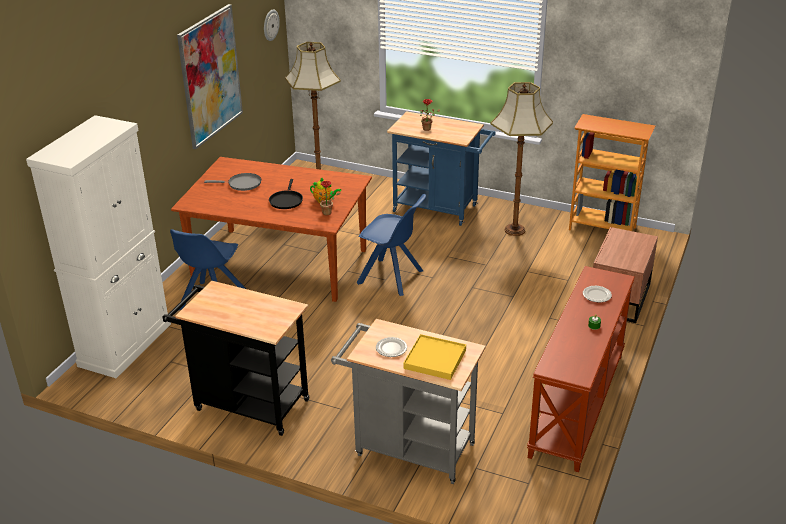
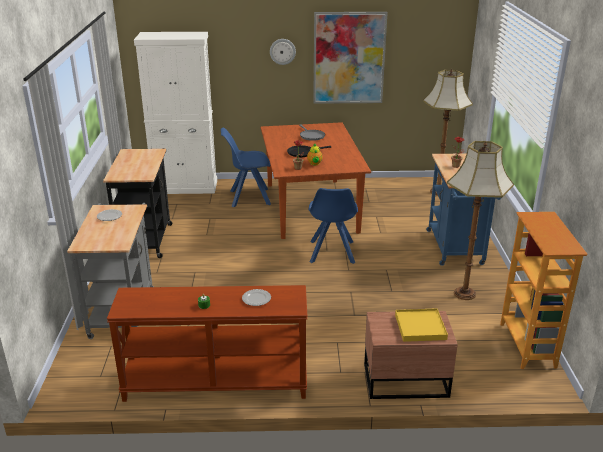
camera: 65 degrees right, 5 degrees down
wall clock [264,9,280,41] -> wall clock moved to [270,39,296,65]
yellow tray [403,334,466,380] -> yellow tray moved to [395,308,448,342]

